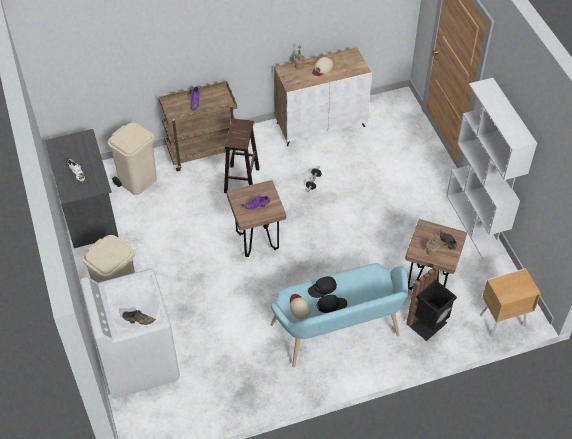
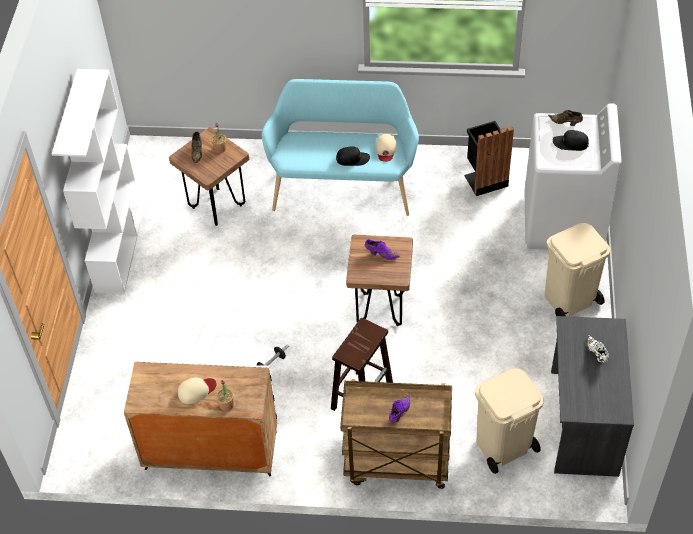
camera: 155 degrees left, 0 degrees up
black cap [317,295,347,313] -> black cap moved to [553,130,589,151]
black trash can [406,265,457,341] -> black trash can moved to [464,121,514,196]
brown nightstand [479,268,541,337] -> none

